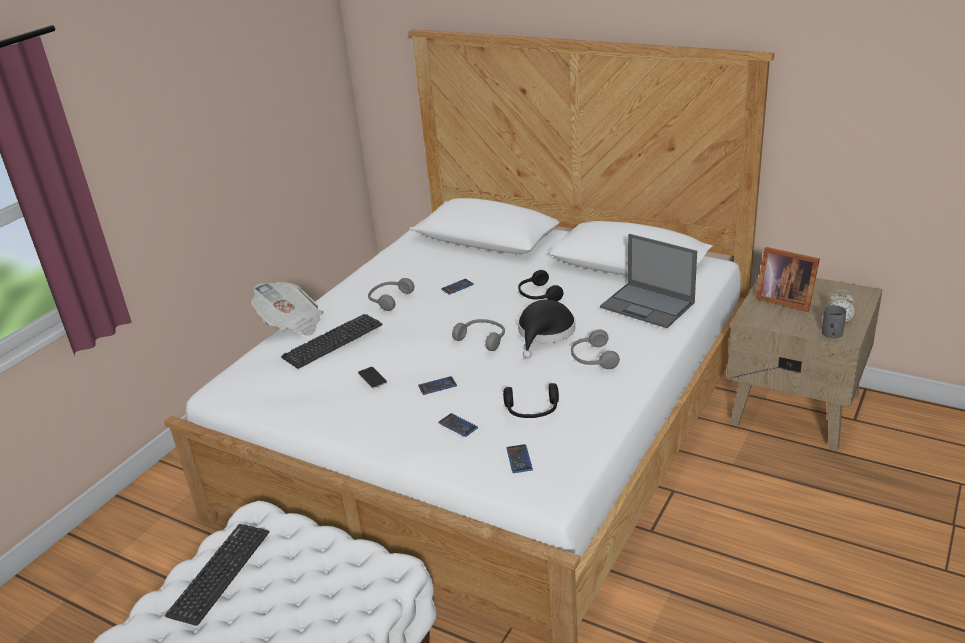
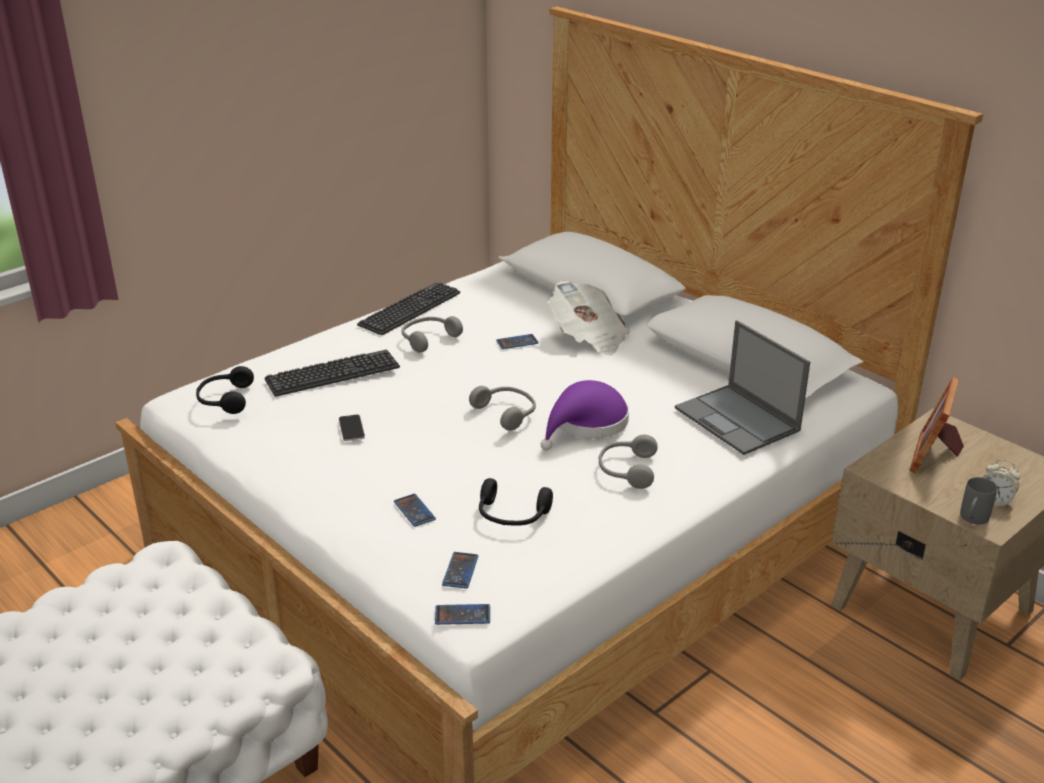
camera: 15 degrees right, 0 degrees up
keyboard [165,524,269,626] -> keyboard moved to [357,283,460,335]
newspaper [251,282,323,336] -> newspaper moved to [549,281,630,355]
phone [418,376,457,395] -> phone moved to [435,604,490,625]
black headphones [518,270,563,301] -> black headphones moved to [196,366,254,414]
black hat [518,300,575,359] -> purple hat [540,380,629,450]
picture frame [755,247,820,312] -> picture frame turned 60 degrees clockwise [909,377,964,473]

